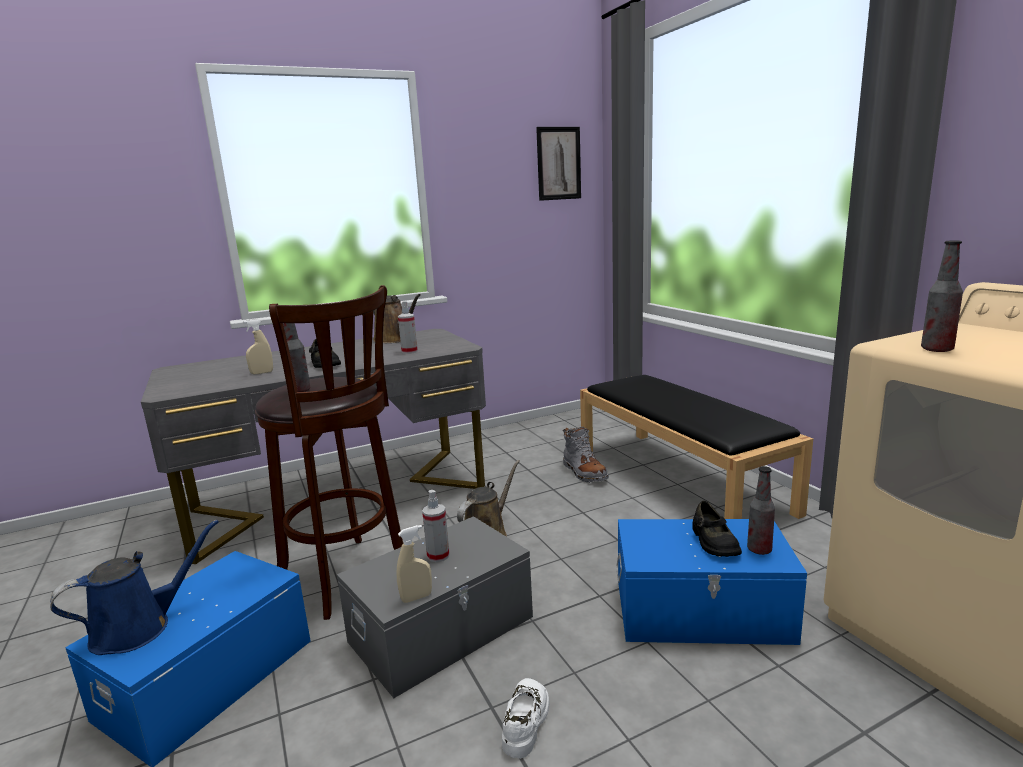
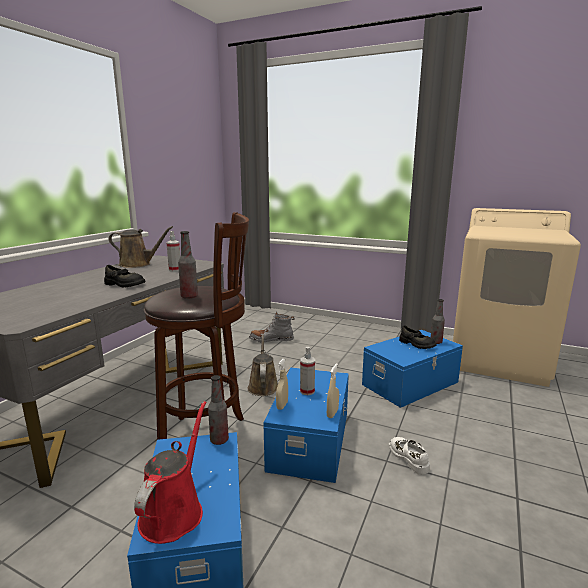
camera: 40 degrees left, 0 degrees up
blue watering can [50,520,219,655] -> red watering can [134,401,206,544]
beige spray bottle [243,319,273,374] -> beige spray bottle moved to [276,359,288,410]
grey storage box [337,516,533,698] -> blue storage box [263,367,349,483]
picture [536,127,581,201] -> none
grey boot [563,427,609,483] -> grey boot turned 150 degrees clockwise [249,312,295,342]
black bench [580,375,813,519] -> none
bottle [921,240,963,352] -> bottle moved to [208,375,229,445]

